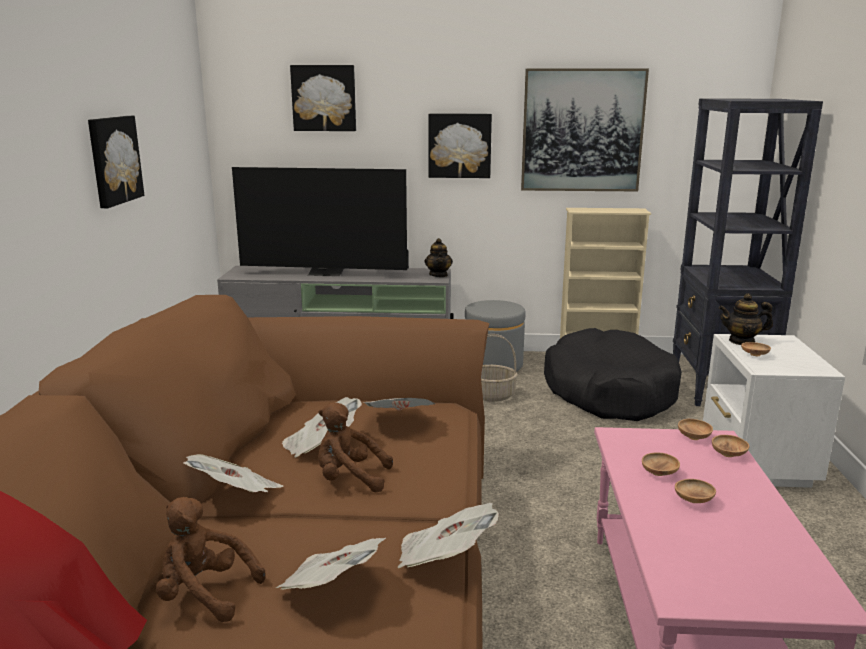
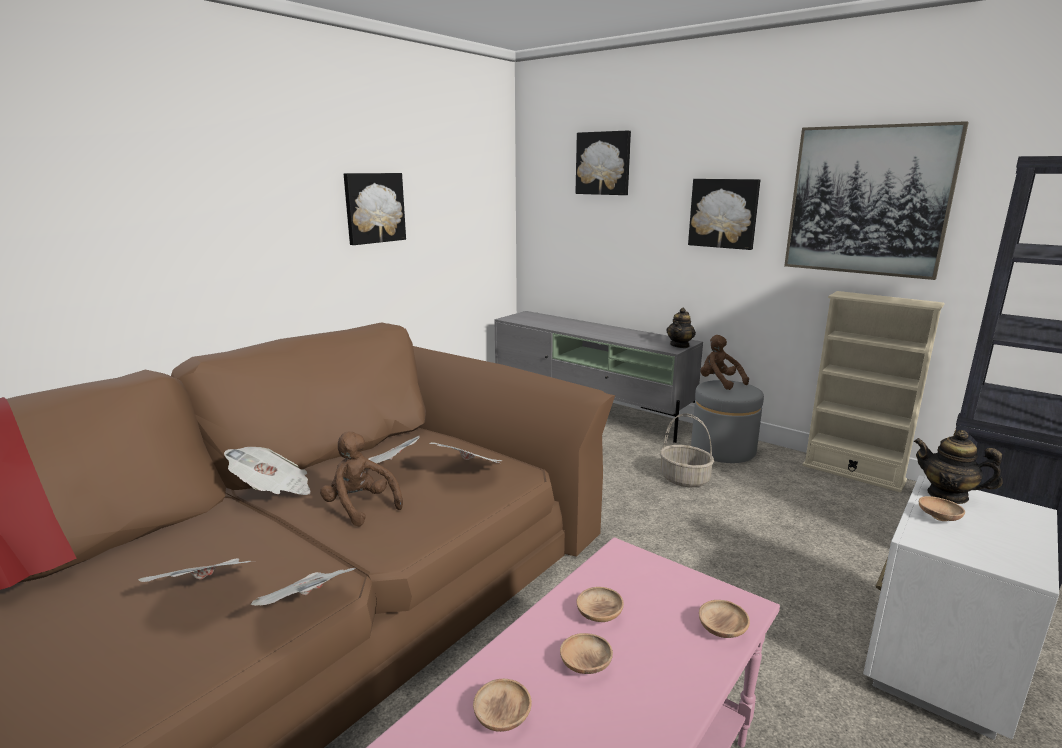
camera: 35 degrees right, 0 degrees up
brown plush toy [156,497,265,622] -> brown plush toy moved to [700,335,749,390]
television [232,167,409,276] -> none
black dog bed [544,328,682,421] -> none
brown bowl [678,419,713,440] -> brown bowl moved to [473,679,532,732]

